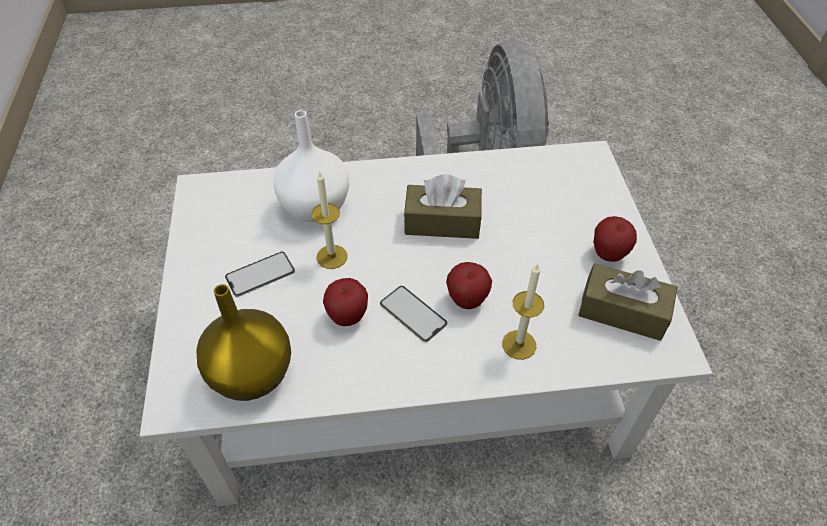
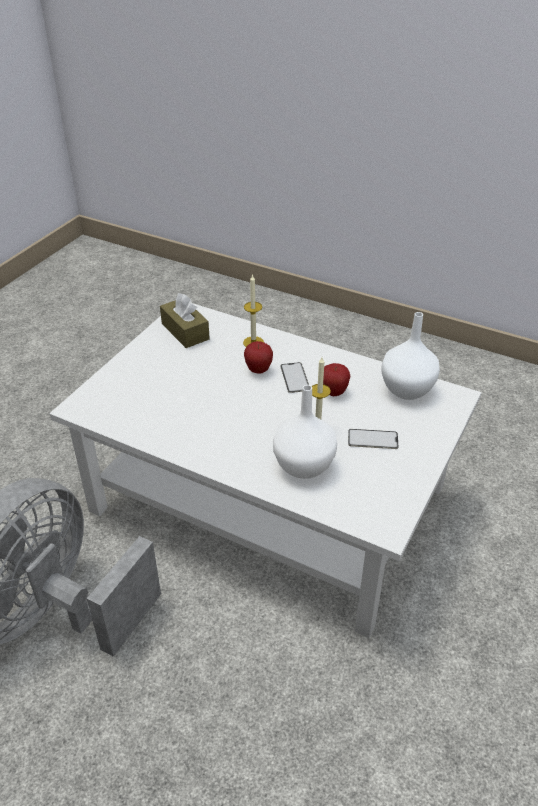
camera: 145 degrees left, 10 degrees down
yellow vase [196,284,291,401] -> white vase [382,312,440,400]
brown tissue box [404,174,482,239] -> none
apple [593,216,637,262] -> none

